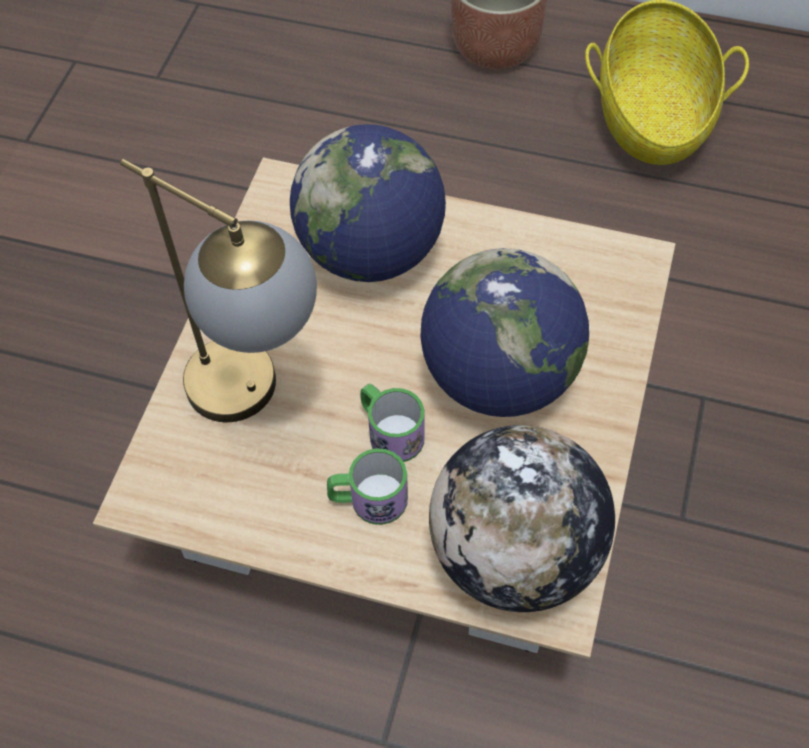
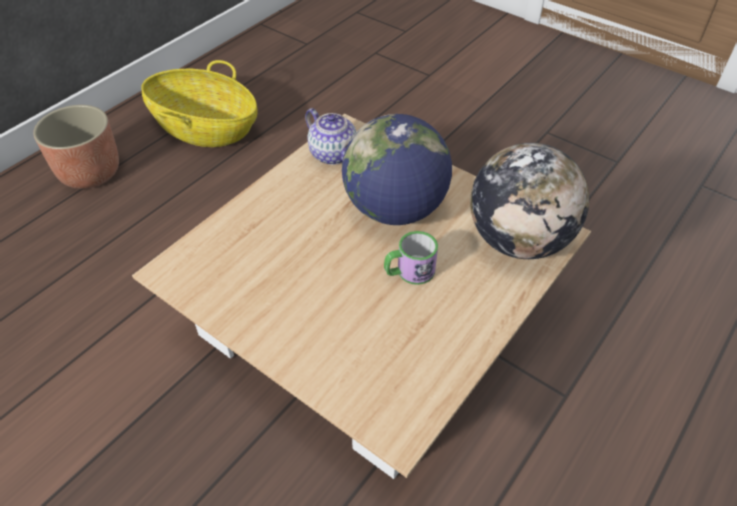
camera: 70 degrees left, 10 degrees down
table lamp [120,159,317,422] -> none
globe [290,124,446,282] -> none
mug [327,448,408,525] -> none
none -> teapot [305,108,356,165]

